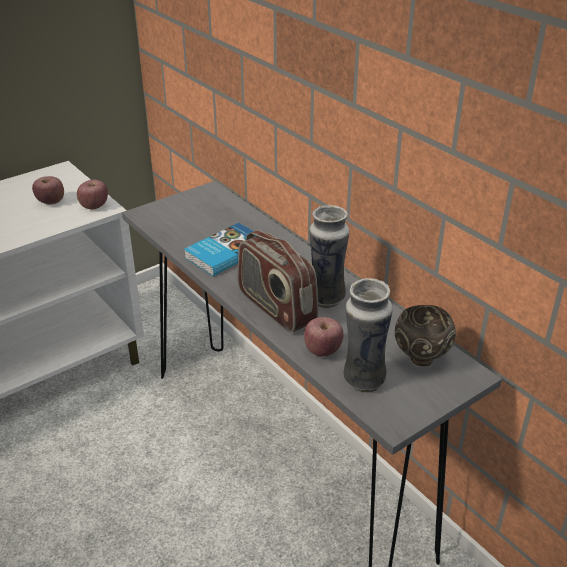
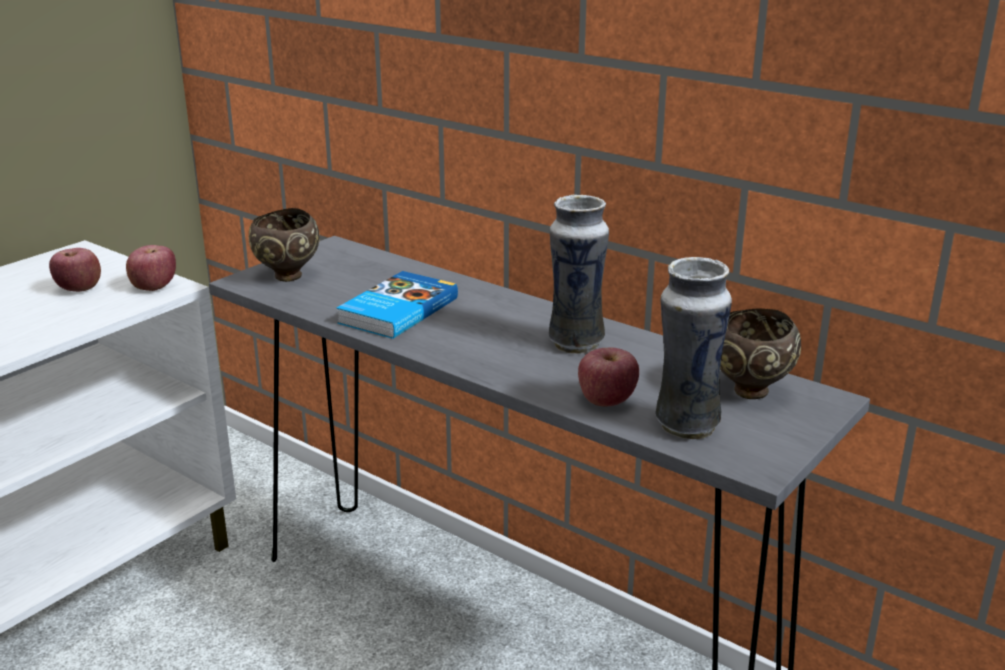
camera: 15 degrees left, 10 degrees down
radio [237,230,318,333] -> none
none -> brown bowl [249,208,320,282]

